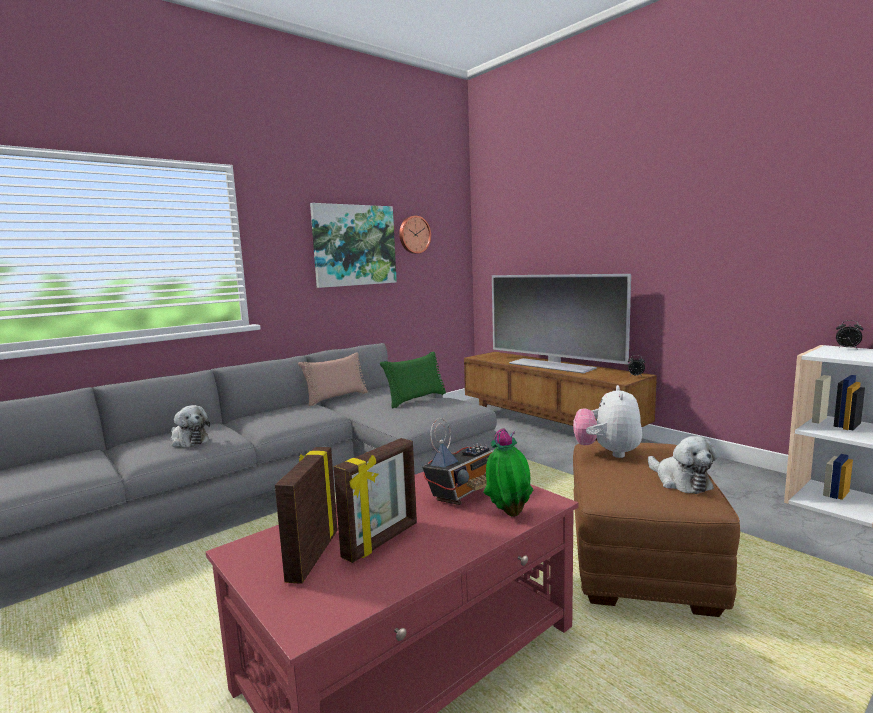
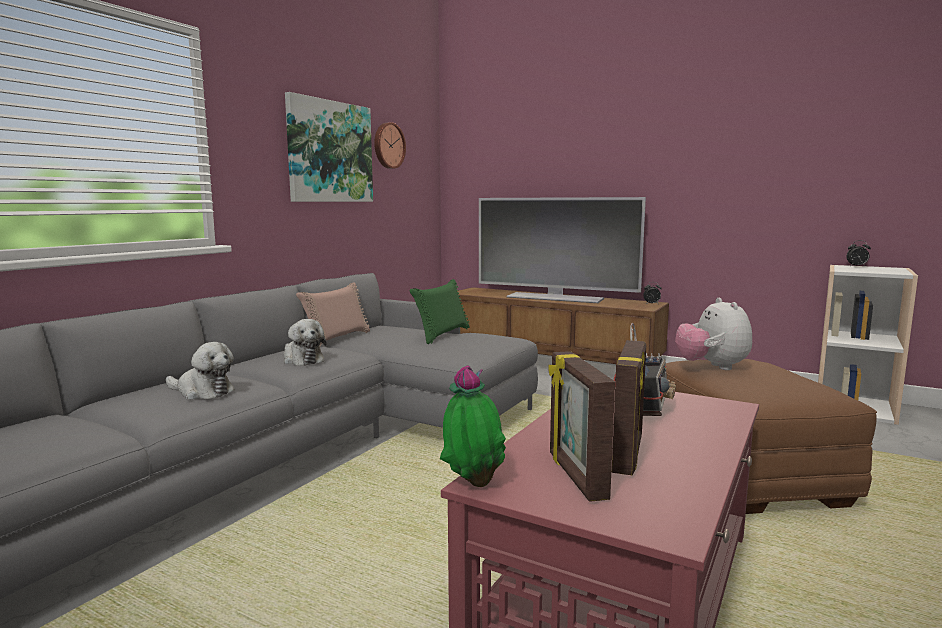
camera: 20 degrees left, 0 degrees up
potted plant [483,428,533,517] -> potted plant moved to [440,366,506,487]
plush toy [648,436,717,494] -> plush toy moved to [284,319,326,366]

